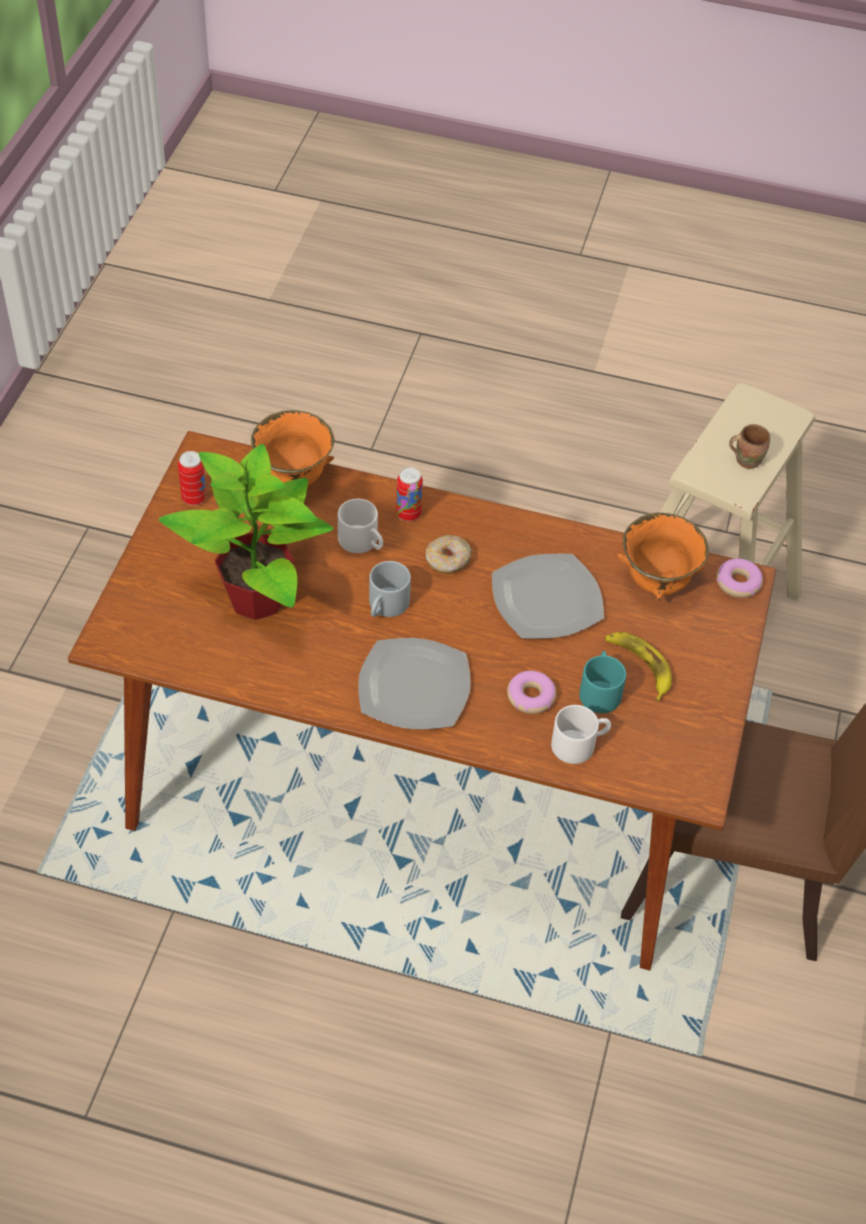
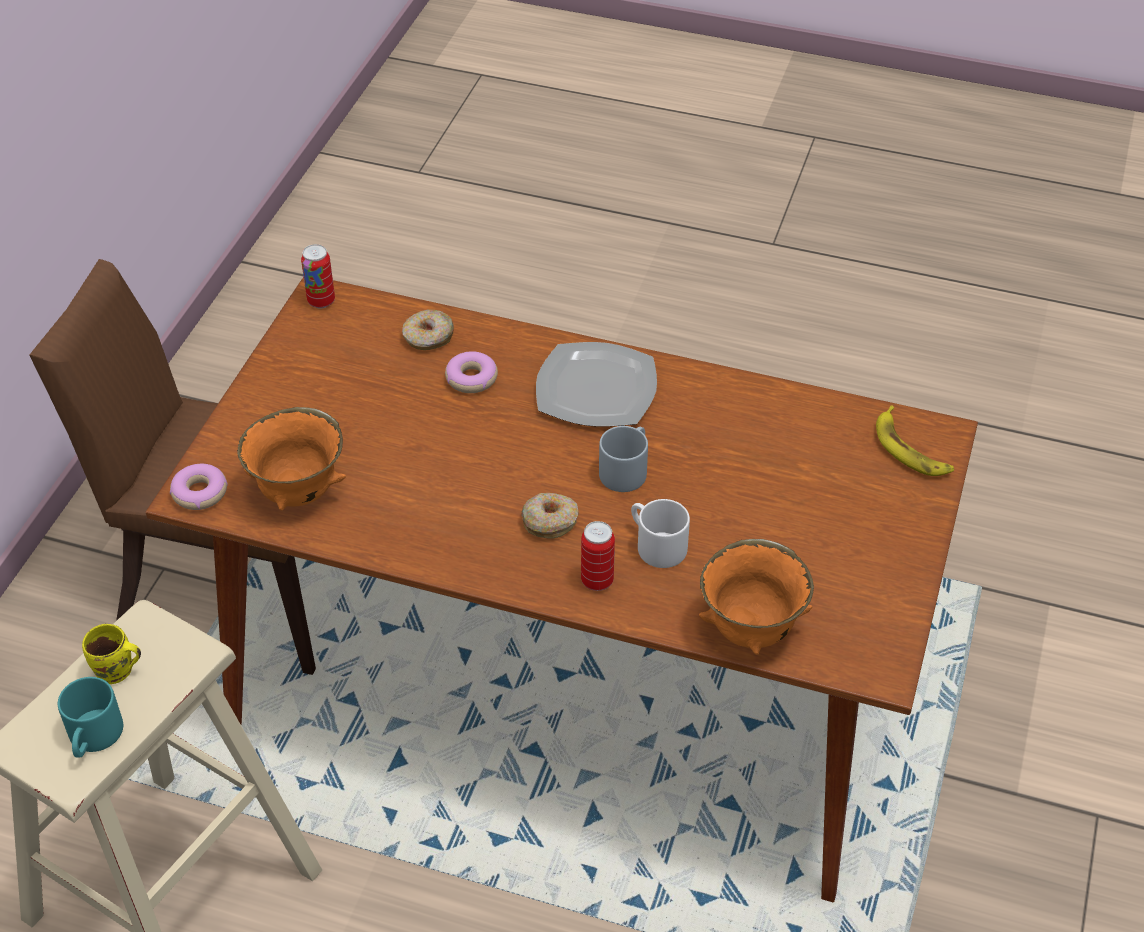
camera: 175 degrees left, 5 degrees down
potted plant [159,444,333,620] -> none
can [178,451,207,505] -> can moved to [301,244,335,308]
plate [492,554,604,639] -> none
white mug [551,705,611,764] -> donut [402,310,454,350]
turquoise mug [579,651,626,713] -> turquoise mug moved to [58,677,123,758]
banana [605,632,672,701] -> banana moved to [876,405,954,476]
brown mug [729,424,770,469] -> yellow mug [82,624,141,684]

